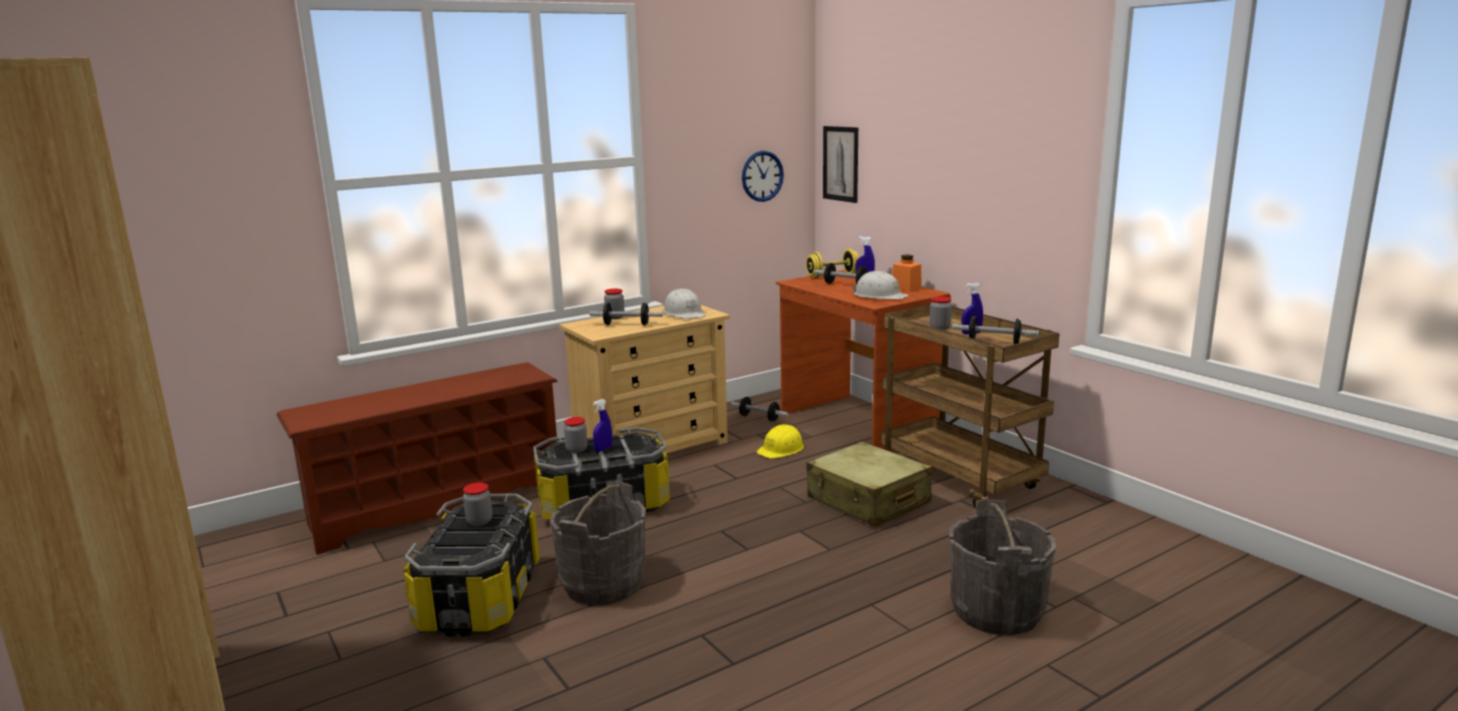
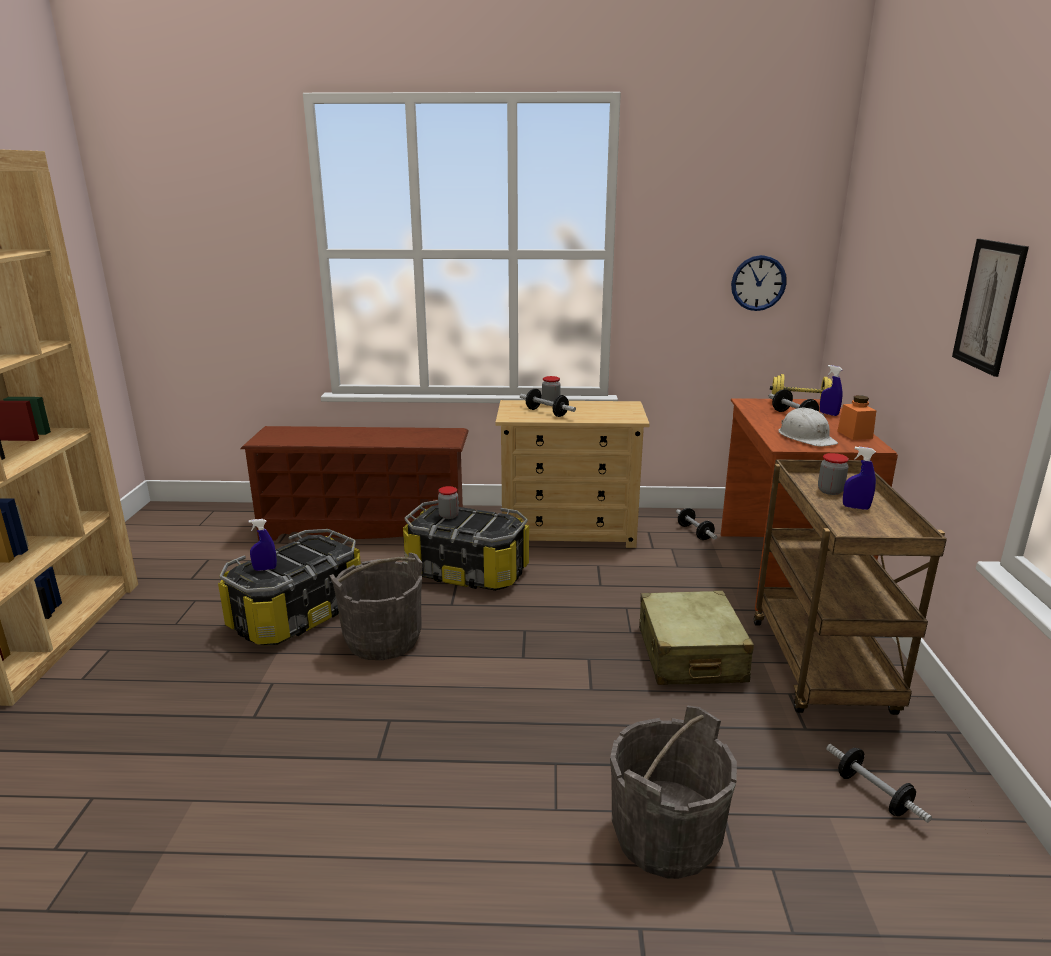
camera: 35 degrees right, 5 degrees up
jar [463,482,492,526] -> none
blue spray bottle [593,399,612,452] -> blue spray bottle moved to [248,519,277,571]
white hard hat [663,288,706,319] -> none
yellow hard hat [757,424,804,458] -> none
picture [823,126,858,203] -> picture moved to [952,239,1029,377]
dumbbell [952,316,1039,344] -> dumbbell moved to [826,744,932,823]

